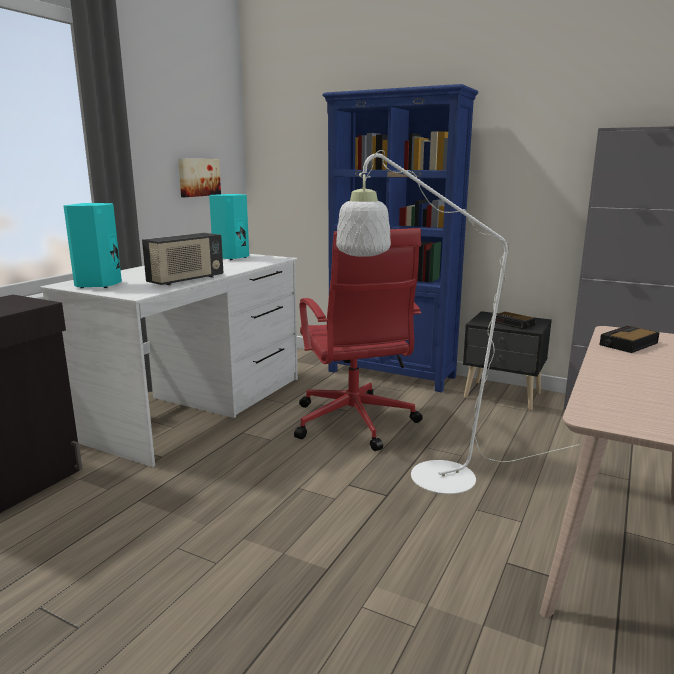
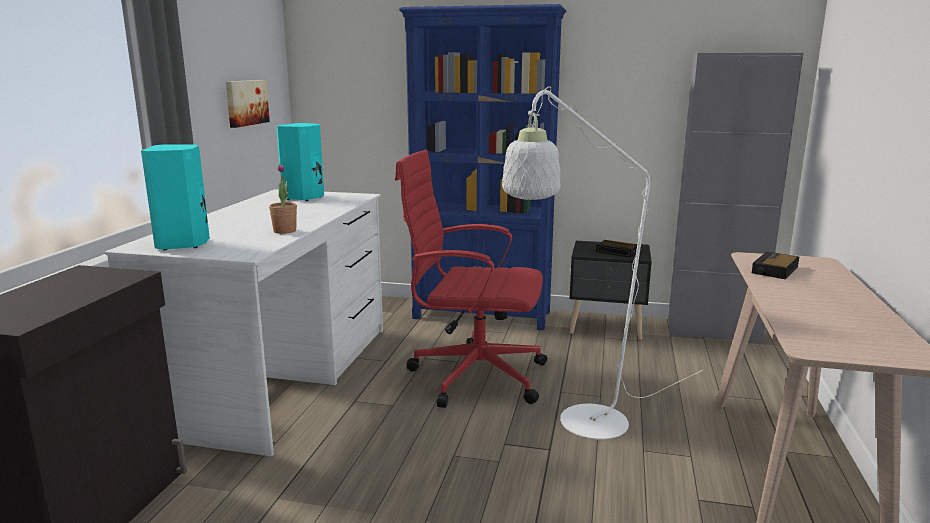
camera: 15 degrees left, 0 degrees up
radio [142,233,223,285] -> potted plant [269,164,297,234]
red office chair [294,228,423,451] -> red office chair turned 135 degrees clockwise [395,150,547,408]

